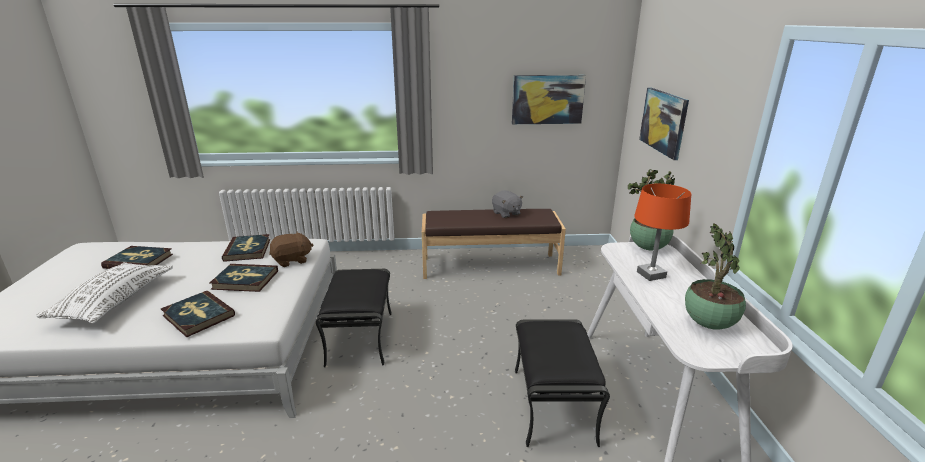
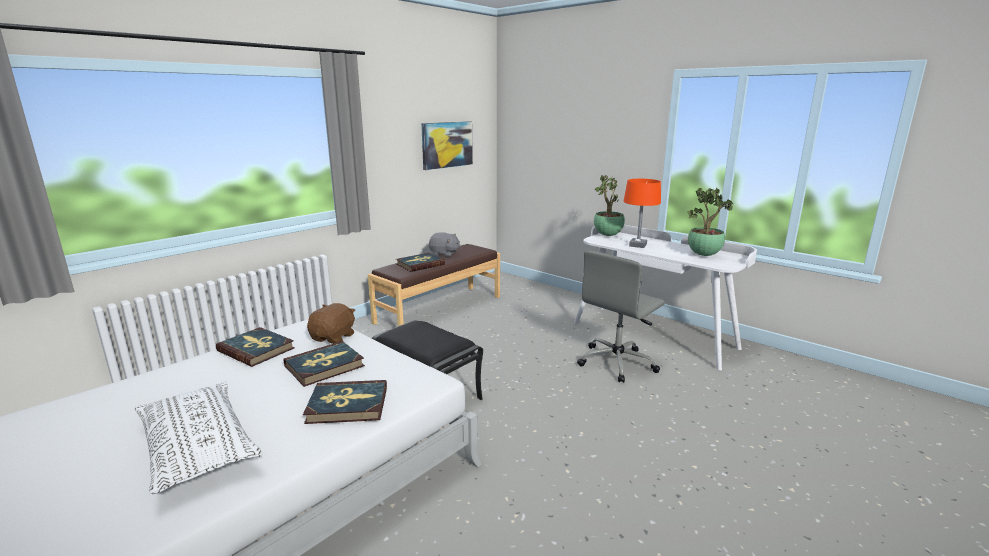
camera: 45 degrees left, 5 degrees down
book [101,246,173,269] -> book moved to [396,253,445,272]
black ottoman [515,320,610,447] -> grey office chair [577,251,665,383]
picture [639,88,689,160] -> none

